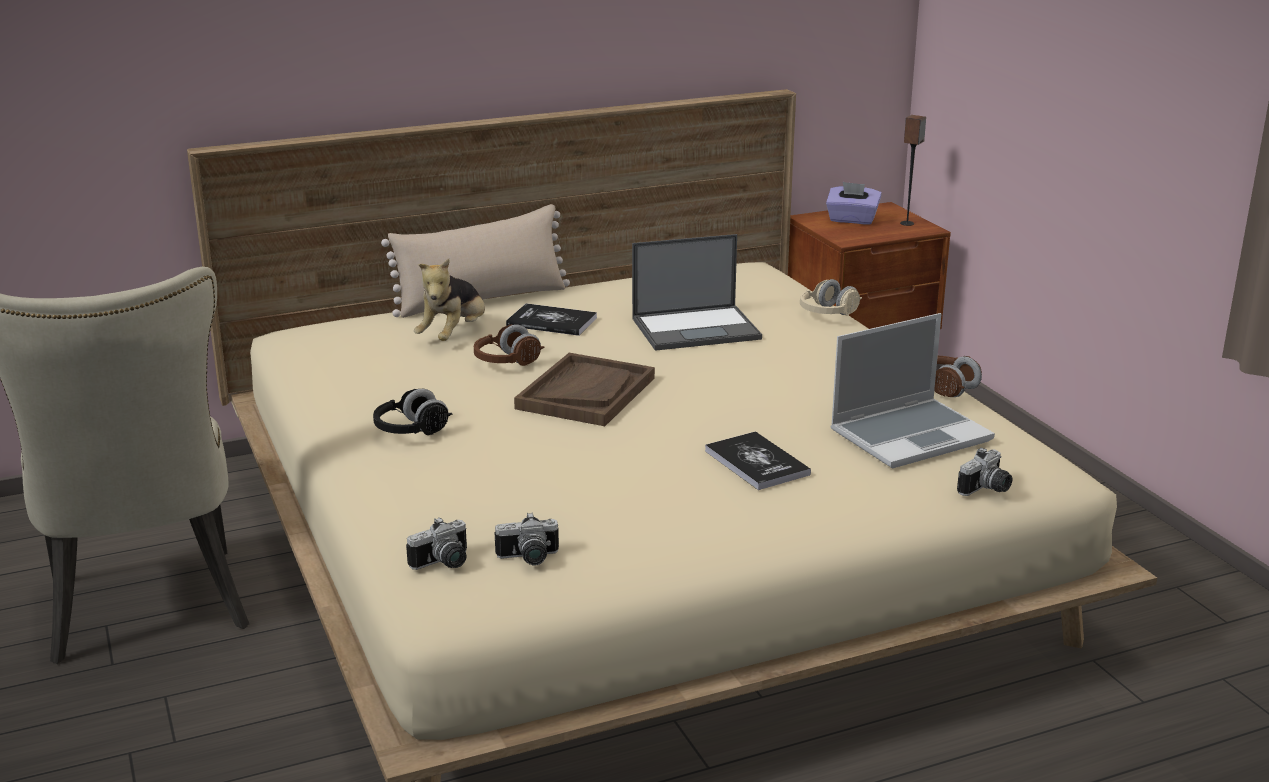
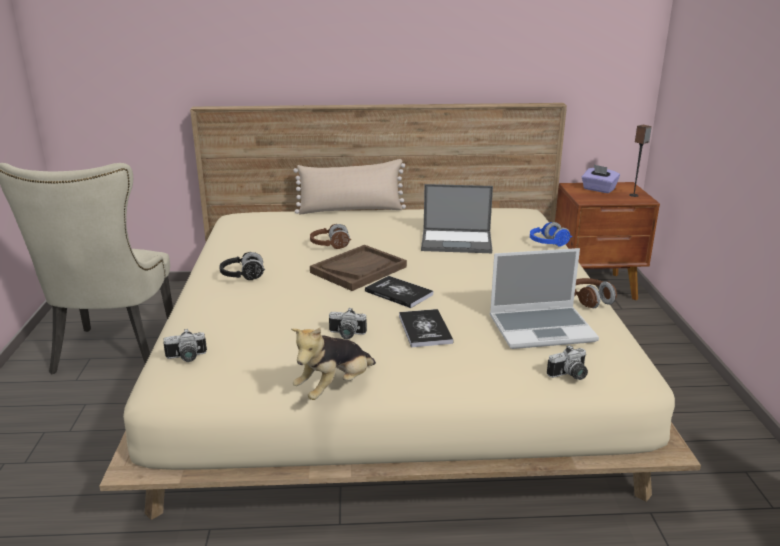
camera: 20 degrees right, 0 degrees up
plush toy [414,259,485,341] -> plush toy moved to [291,328,376,400]
camera [494,512,559,566] -> camera moved to [329,308,367,339]
book [506,303,597,336] -> book moved to [365,276,433,308]
beige headphones [800,279,862,316] -> blue headphones [530,222,572,247]

